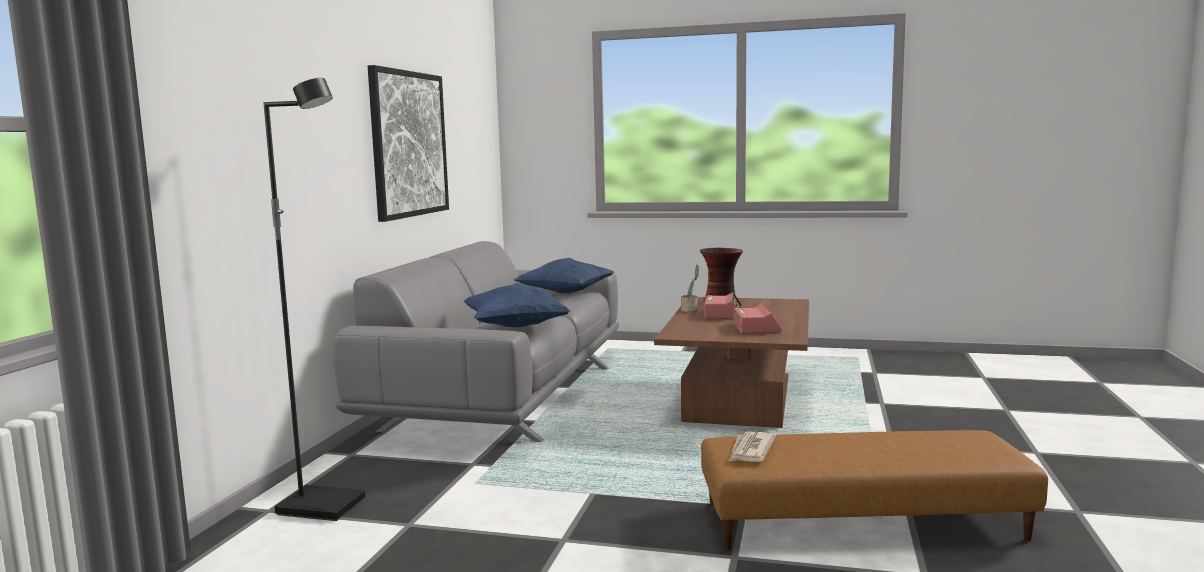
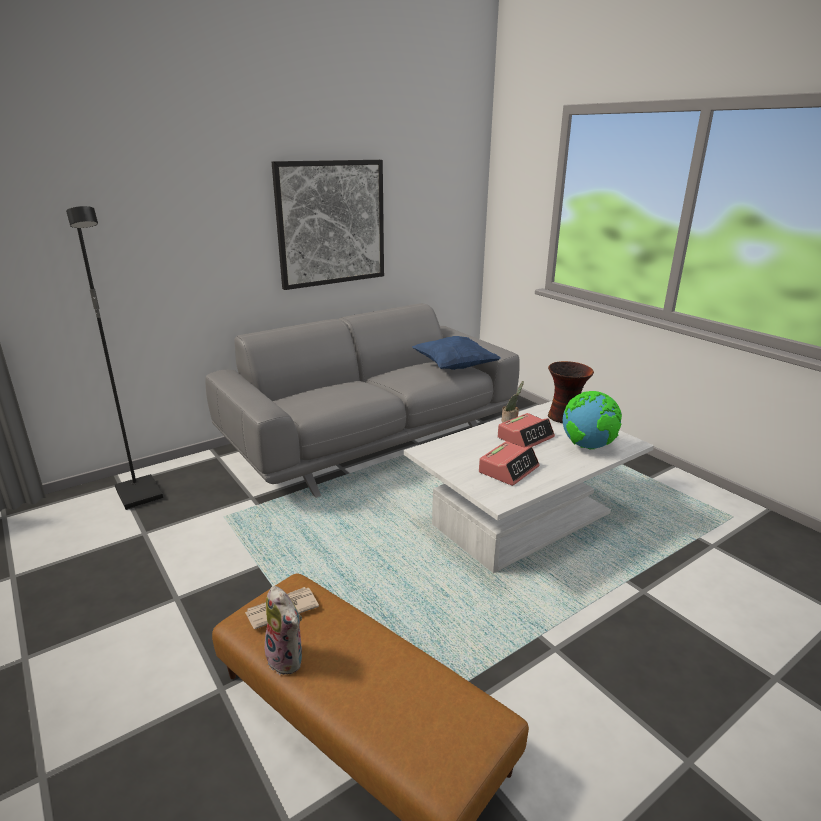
camera: 40 degrees right, 15 degrees up
blue pillow [463,283,570,327] -> none
brown coffee table [654,297,809,428] -> white coffee table [404,401,654,573]
none -> plush toy [265,586,302,675]
none -> globe [563,391,622,449]

